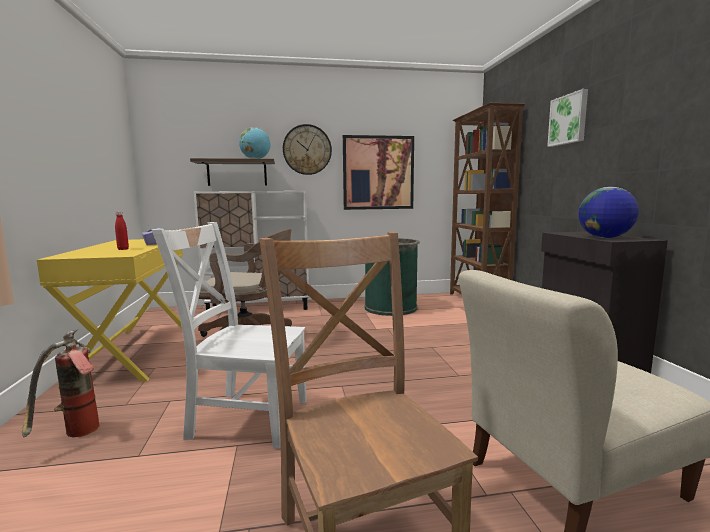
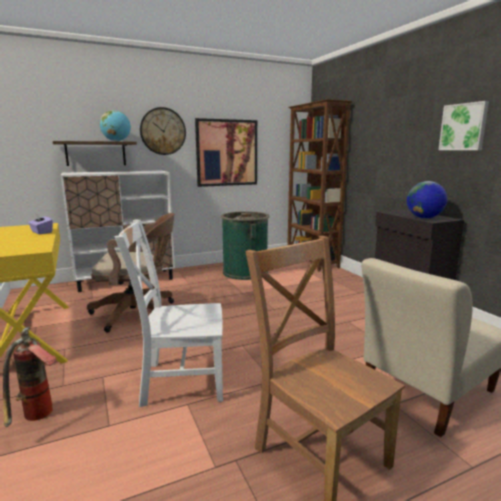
camera: 15 degrees left, 5 degrees up
red bottle [115,211,129,250] -> none
picture [547,89,588,147] -> picture moved to [439,101,489,150]

